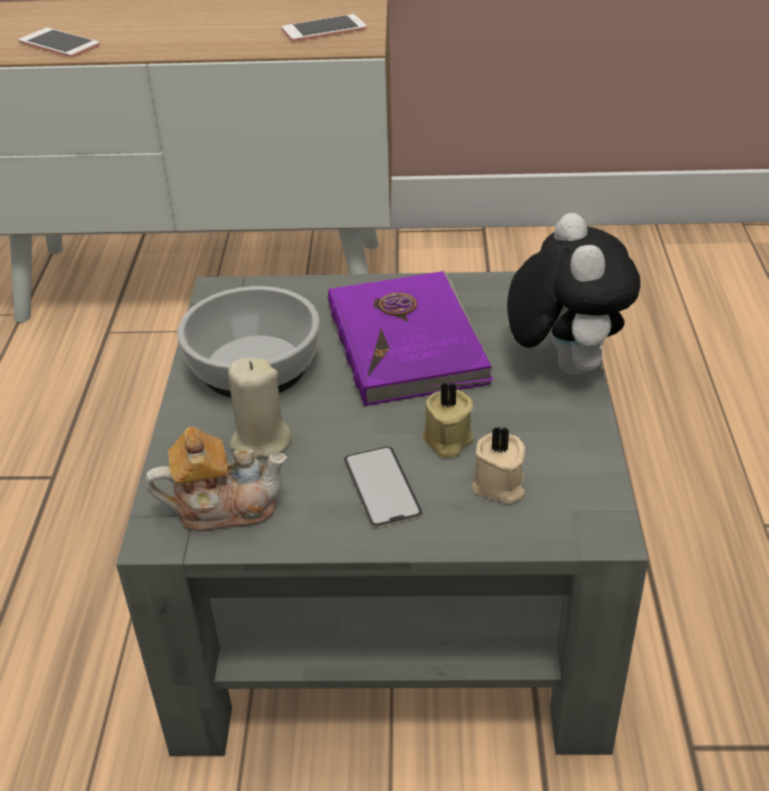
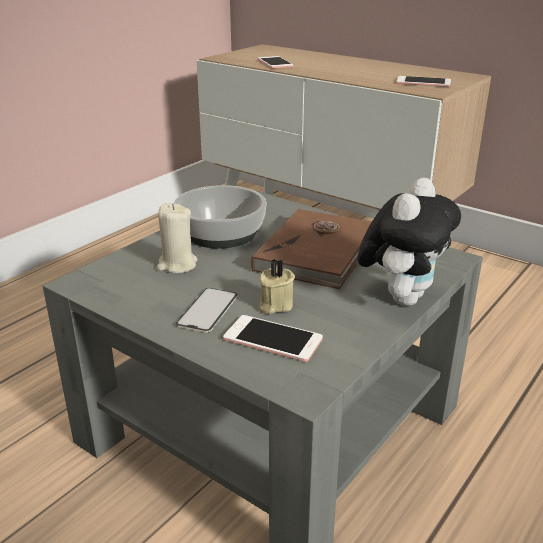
camera: 35 degrees right, 10 degrees down
teapot [145,427,287,531] -> none
purple book [328,271,494,406] -> brown book [251,209,372,289]
beige candle [472,426,525,504] -> phone [223,315,323,362]

